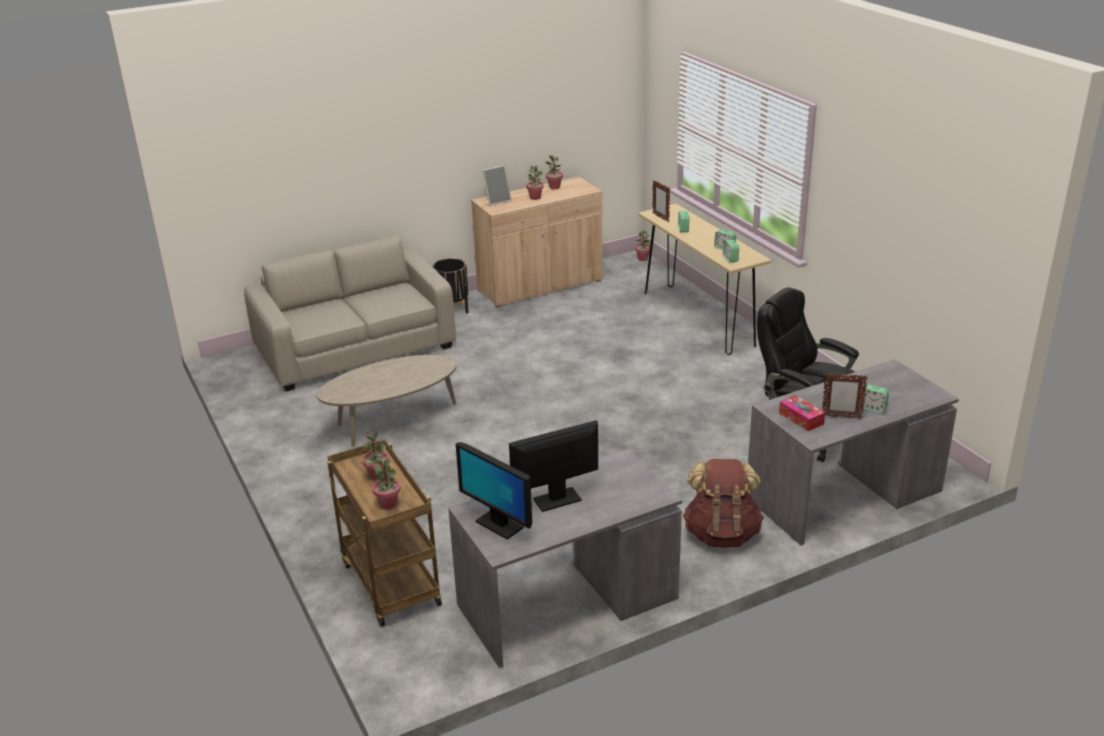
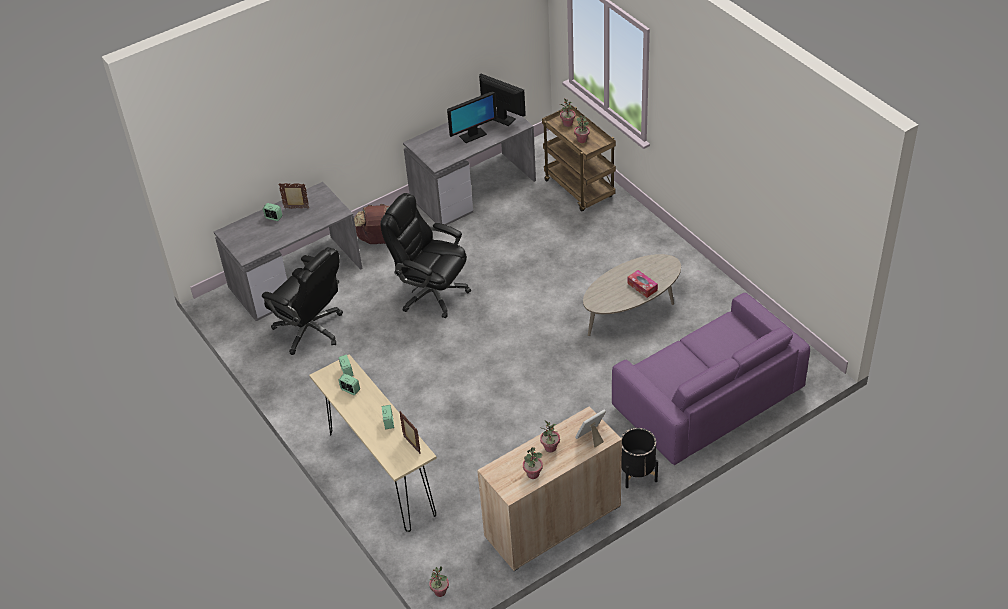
camera: 175 degrees right, 15 degrees up
beige sofa [244,236,456,391] -> purple sofa [612,293,810,465]
tissue box [779,395,825,431] -> tissue box moved to [627,270,658,298]
none -> black office chair [380,193,471,318]

